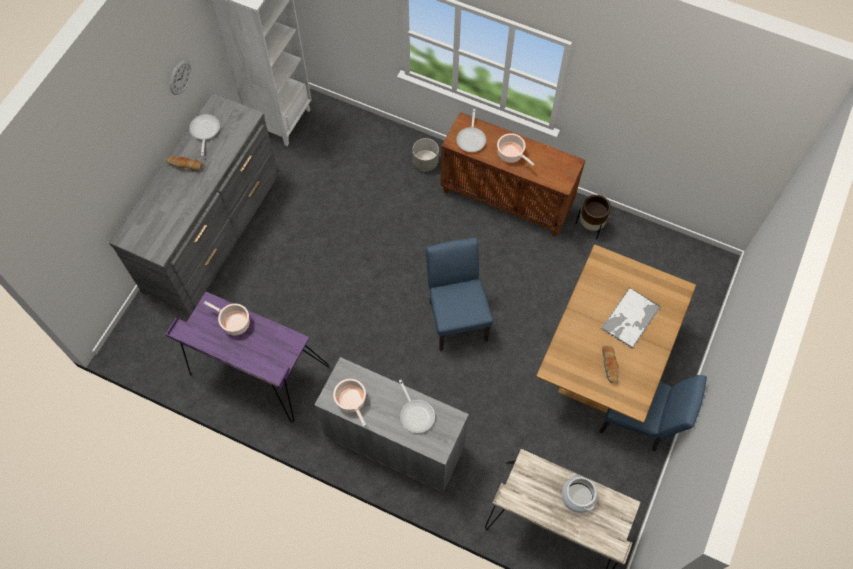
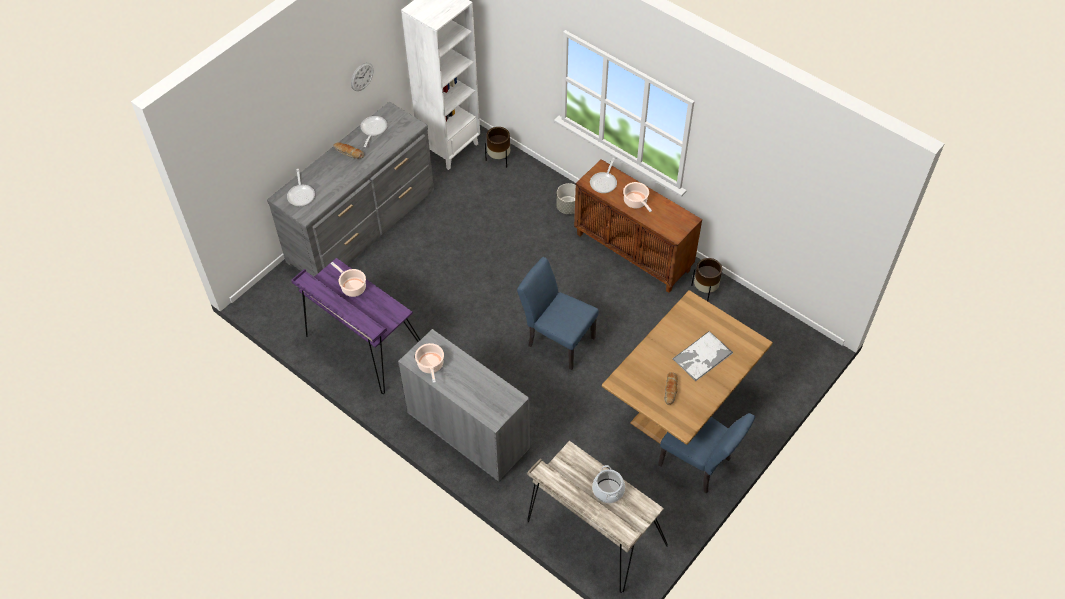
camera: 15 degrees right, 10 degrees down
frying pan [399,380,435,433] -> frying pan moved to [287,169,315,206]
blue chair [426,238,493,351] -> blue chair turned 60 degrees counterclockwise [517,257,599,370]
none -> brown planter [485,127,510,168]

